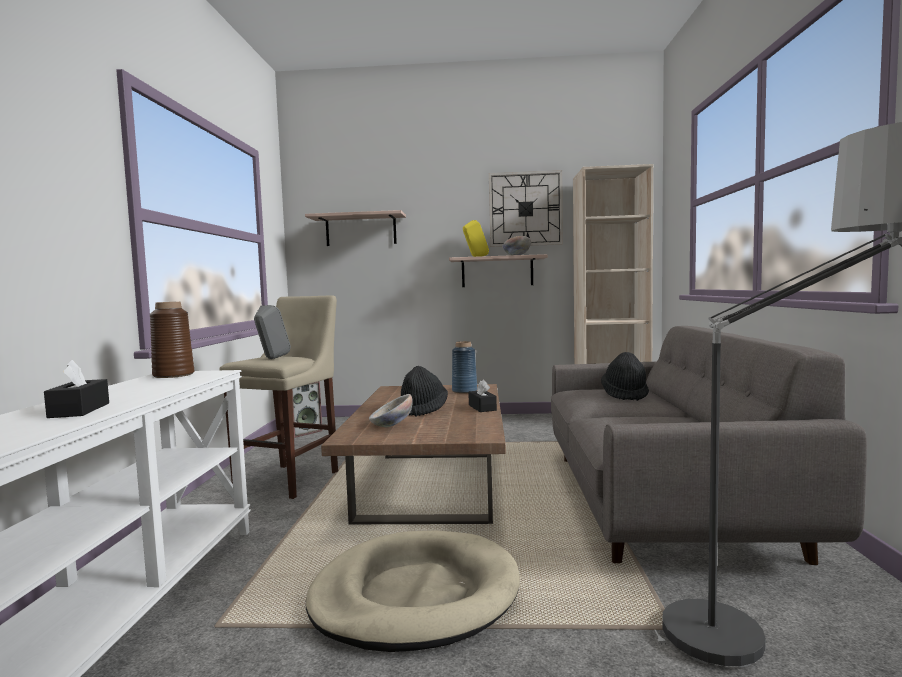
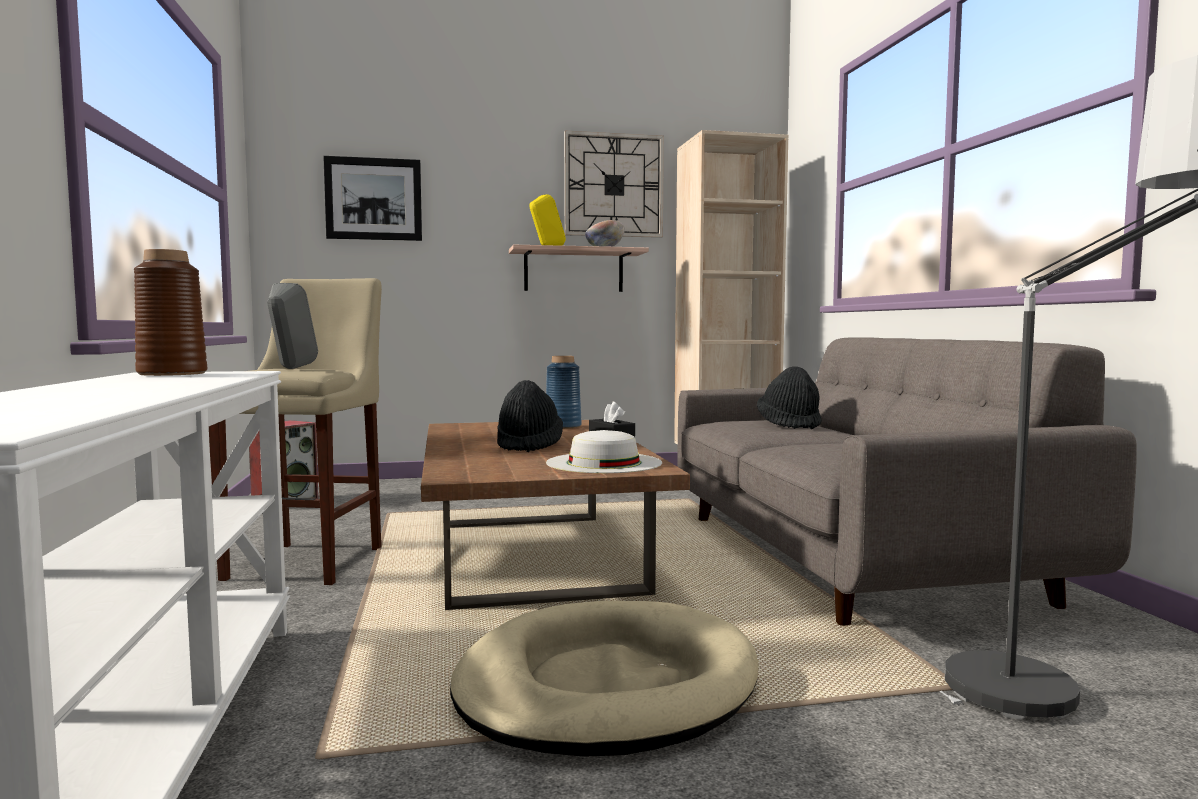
camera: 15 degrees left, 0 degrees up
black tissue box [44,360,109,418] -> none
shelf [305,210,406,246] -> picture [323,156,422,241]
bowl [369,394,413,427] -> none
none -> white hat [546,430,662,473]

